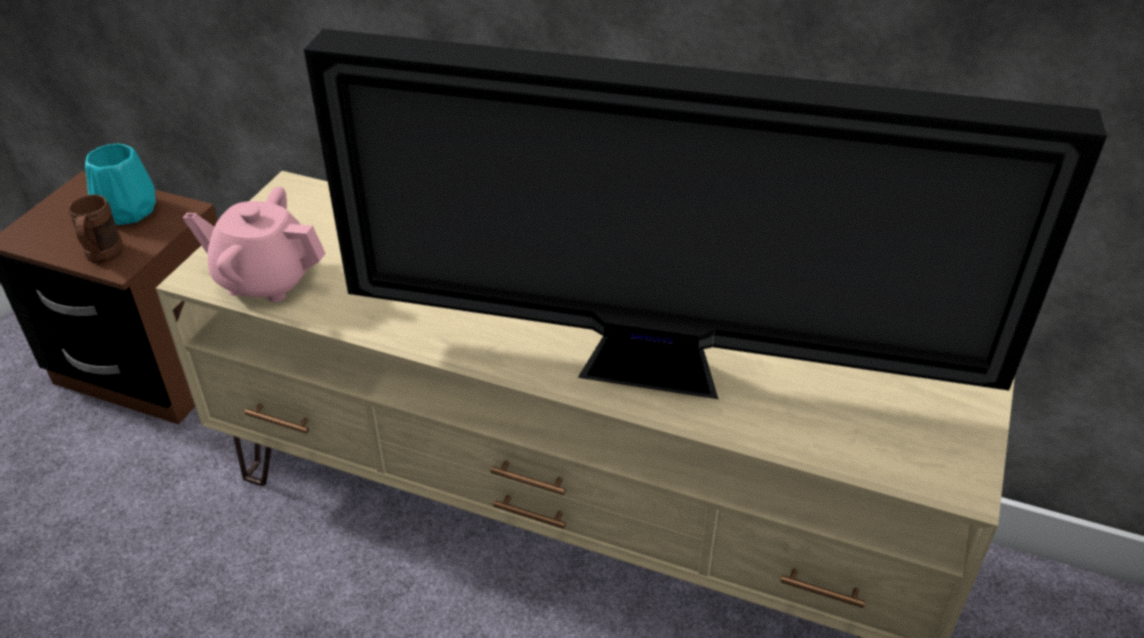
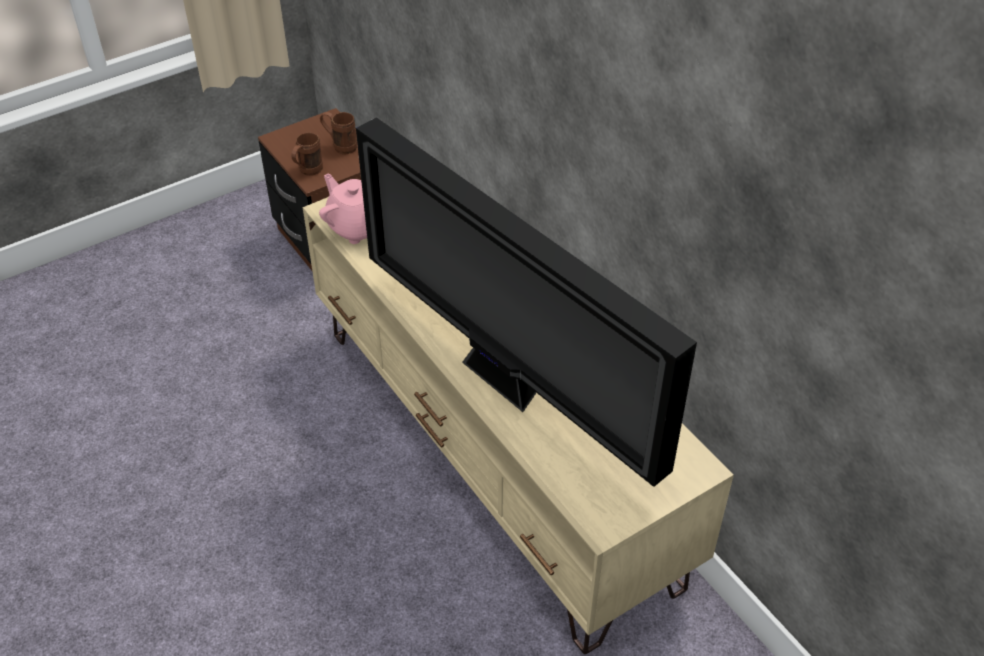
camera: 35 degrees right, 5 degrees up
turquoise vase [85,144,156,225] -> brown mug [320,112,357,154]

